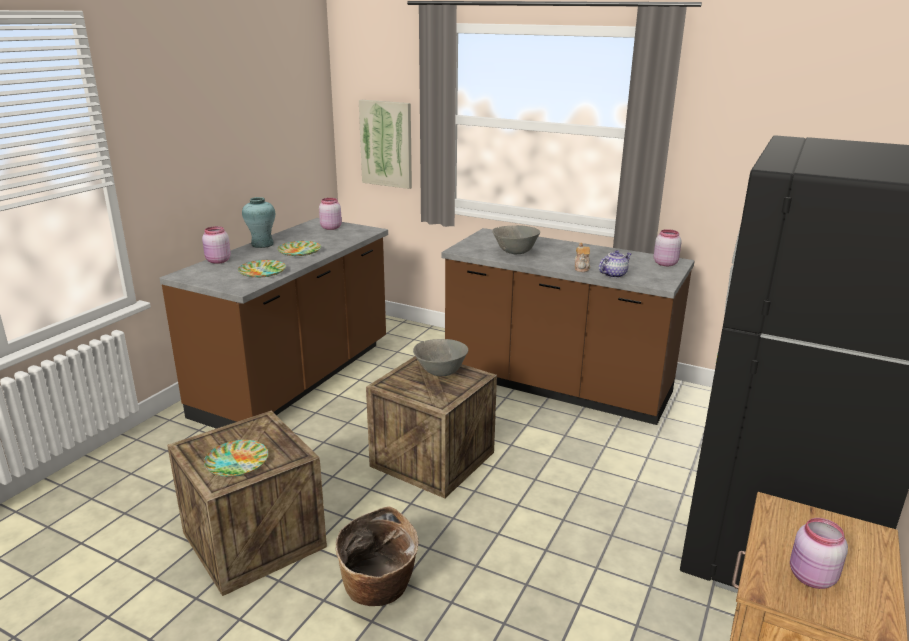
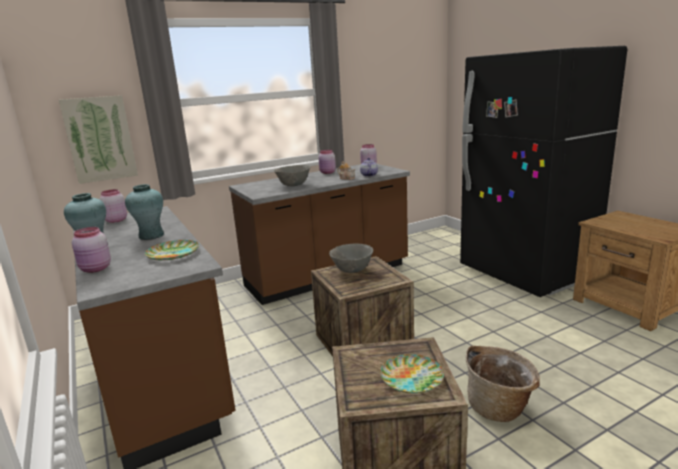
camera: 55 degrees left, 5 degrees down
plate [277,241,321,256] -> turquoise vase [125,184,164,240]
pink jar [790,518,848,589] -> pink jar moved to [318,150,336,174]

